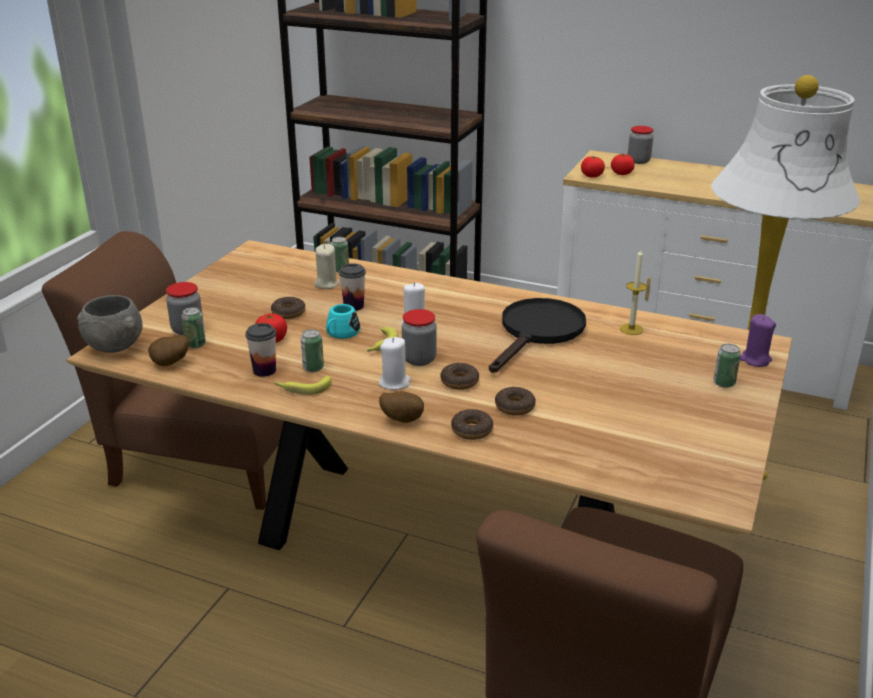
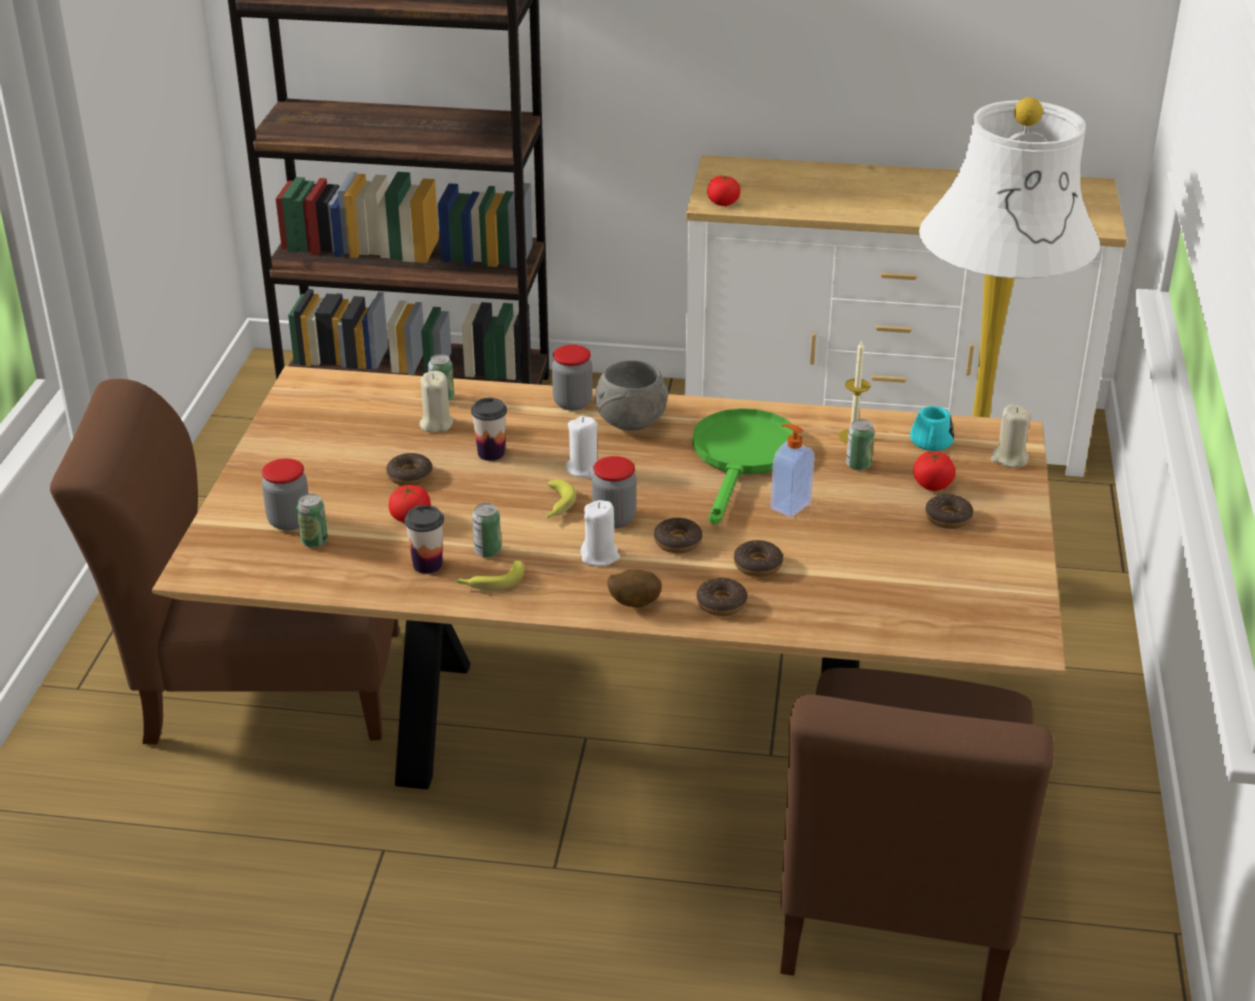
camera: 15 degrees left, 5 degrees up
grey bowl [77,295,143,353] -> grey bowl moved to [595,360,669,431]
potato [148,336,189,366] -> none
turquoise mug [326,304,361,339] -> turquoise mug moved to [910,406,954,451]
black frying pan [489,298,586,373] -> green frying pan [692,408,800,525]
tomato [611,154,635,175] -> tomato moved to [914,452,955,491]
jar [628,126,653,164] -> jar moved to [552,345,593,410]
can [713,344,741,388] -> can moved to [846,419,875,470]
purple candle [740,314,776,367] -> beige candle [991,404,1032,468]
none -> soap dispenser [770,424,815,518]
none -> donut [925,494,974,529]

